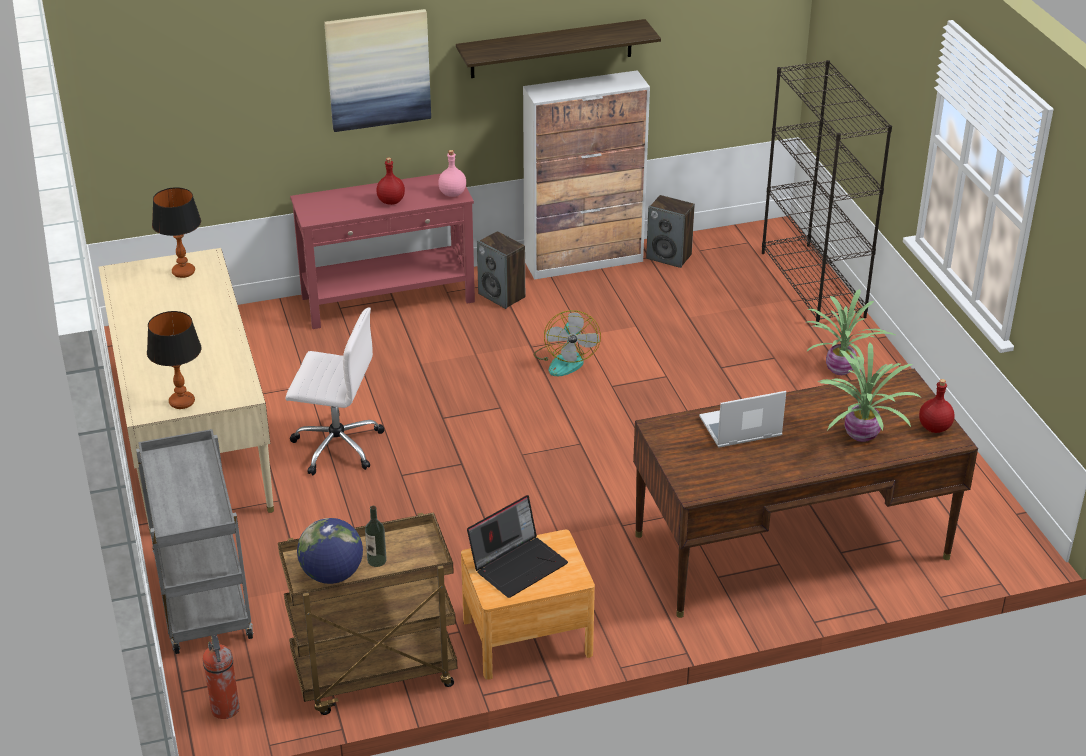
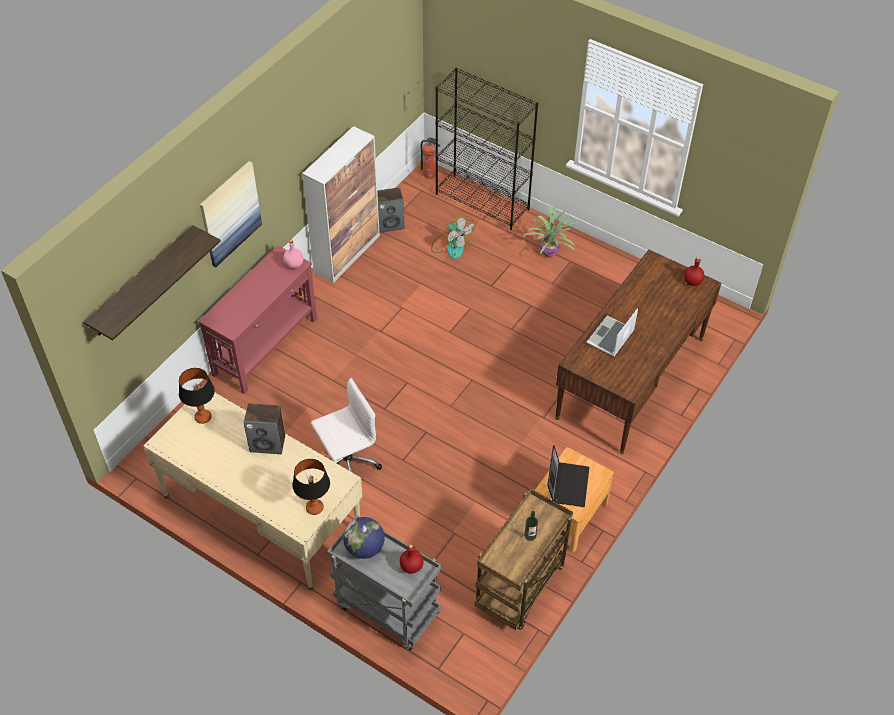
camera: 40 degrees left, 15 degrees up
fire extinguisher [203,635,240,719] -> fire extinguisher moved to [420,137,440,179]
globe [297,518,363,584] -> globe moved to [343,517,385,559]
red bottle [376,158,405,205] -> red bottle moved to [400,544,424,574]
shelf [456,19,661,78] -> shelf moved to [84,225,221,340]
speaker [477,231,525,309] -> speaker moved to [243,403,285,454]
fan [534,310,601,376] -> fan moved to [431,216,475,259]
potted plant [817,343,922,442] -> none

